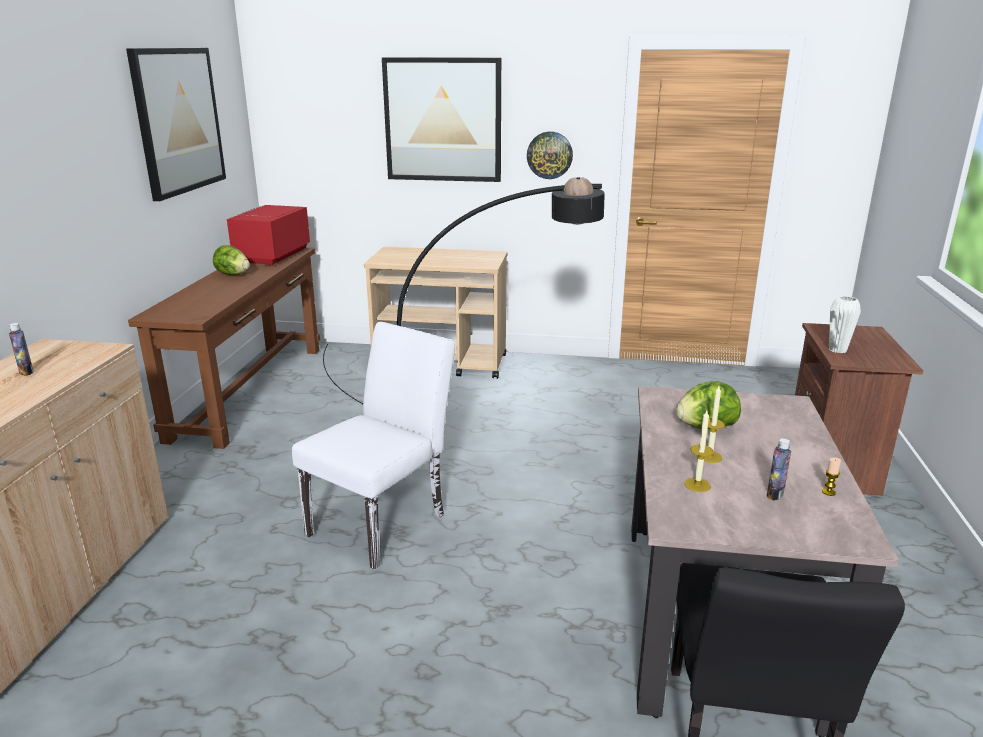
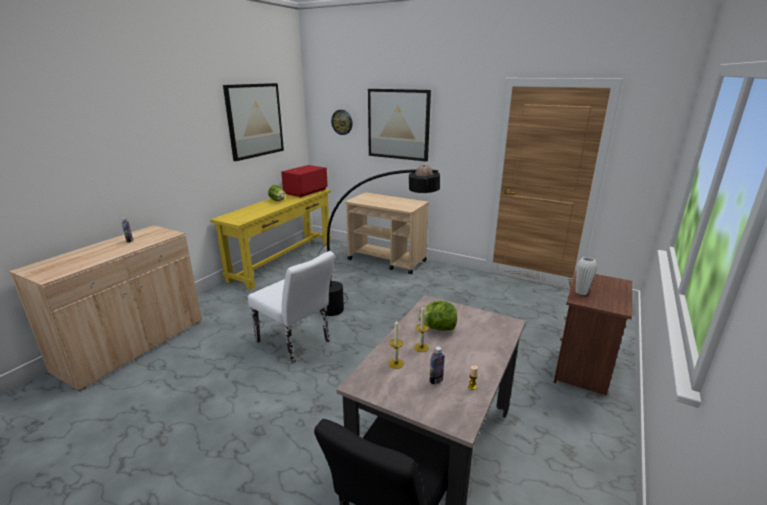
camera: 20 degrees right, 0 degrees up
brown console table [128,248,320,449] -> yellow console table [210,189,331,290]
white chair [292,322,455,569] -> white chair turned 75 degrees clockwise [248,251,335,364]
wall clock [527,131,573,179] -> wall clock moved to [331,110,353,135]

